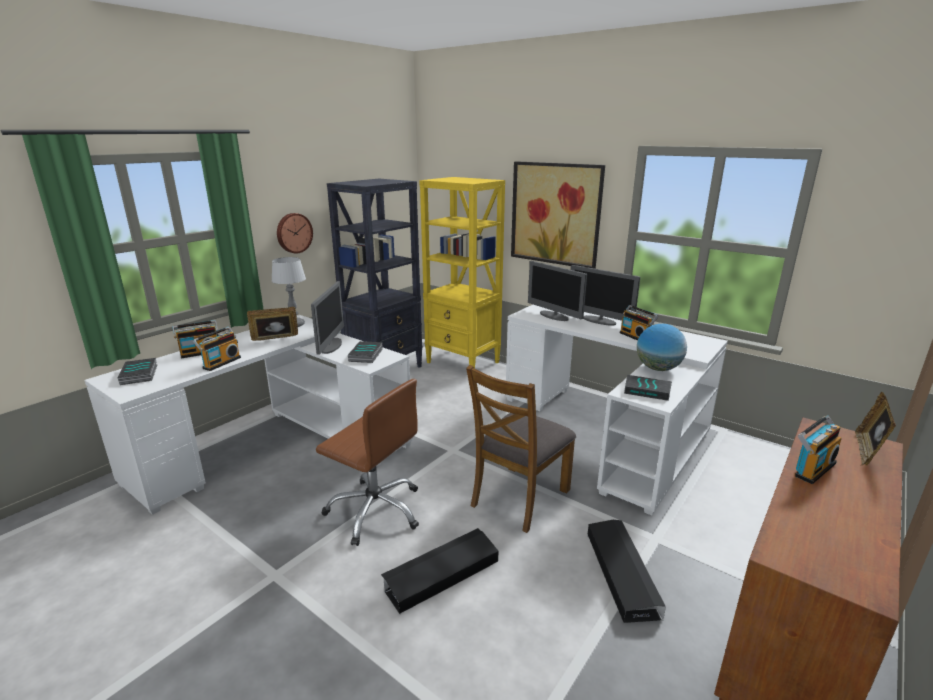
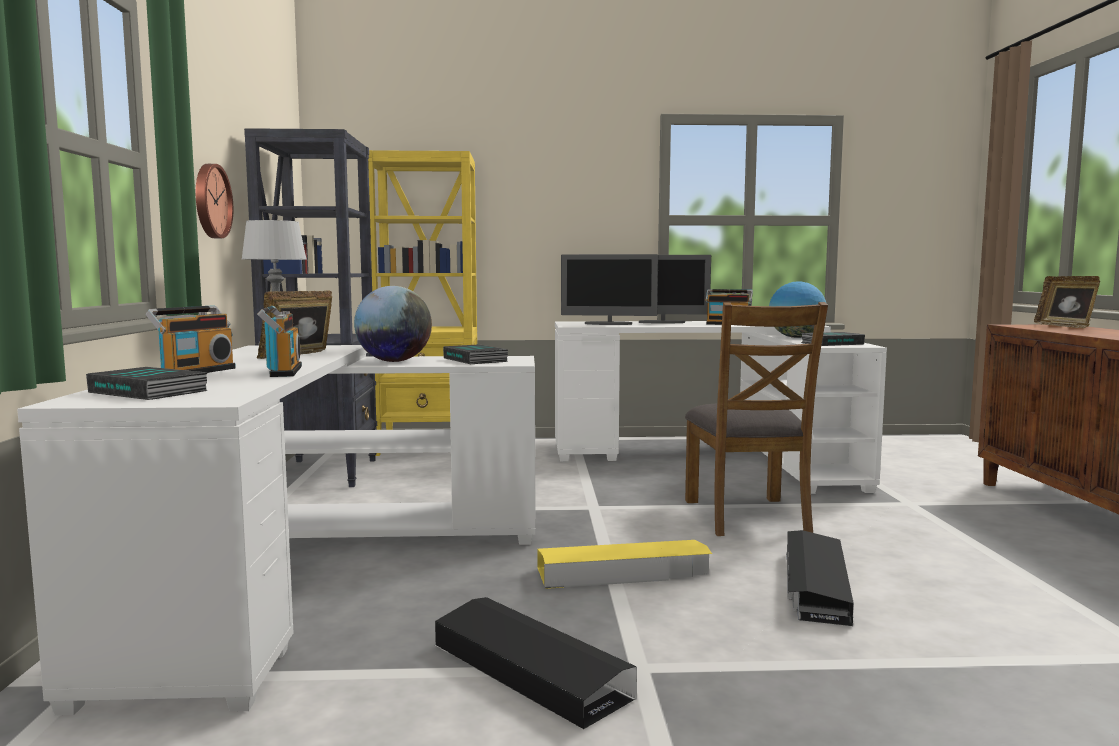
camera: 40 degrees left, 15 degrees down
monitor [311,281,344,355] -> globe [354,286,432,362]
brown office chair [316,379,419,546] -> yellow storage box [537,540,712,589]
picture [511,161,605,269] -> none
black storage box [587,520,666,623] -> black storage box moved to [435,597,637,729]
radio [795,415,842,484] -> none

